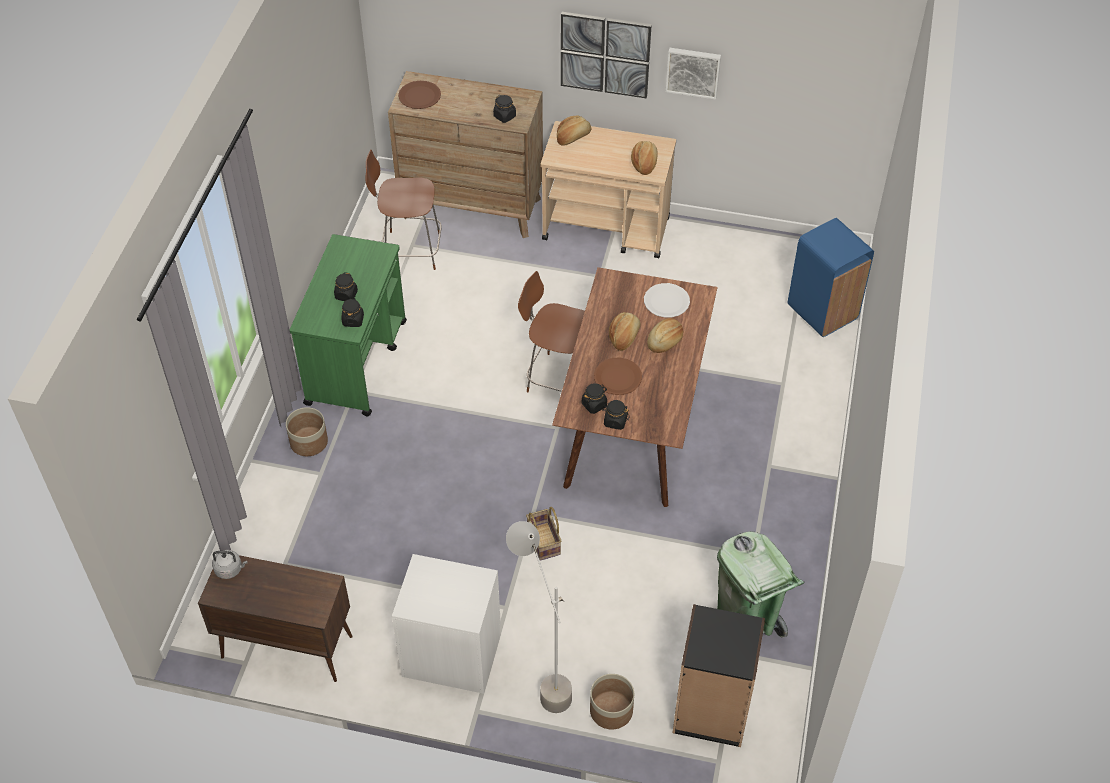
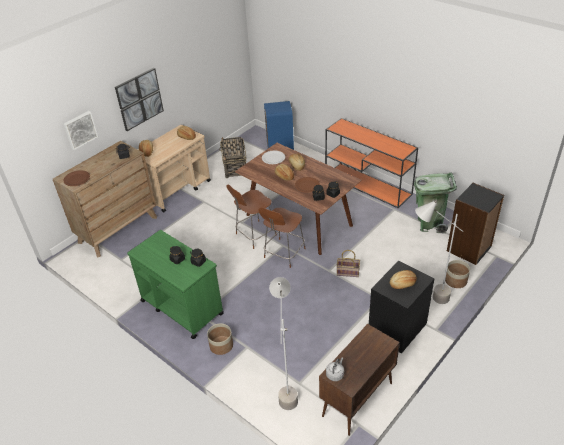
camera: 60 degrees left, 10 degrees down
brown chair [365,150,442,270] -> brown chair moved to [259,207,306,268]
white nightstand [392,554,501,694] -> black nightstand [369,261,435,353]
picture [666,48,721,100] -> picture moved to [64,111,98,150]
none -> basket [219,137,246,178]
none -> grey floor lamp [269,277,298,410]
none -> orange console table [325,118,418,208]
none -> bread [390,270,417,289]

